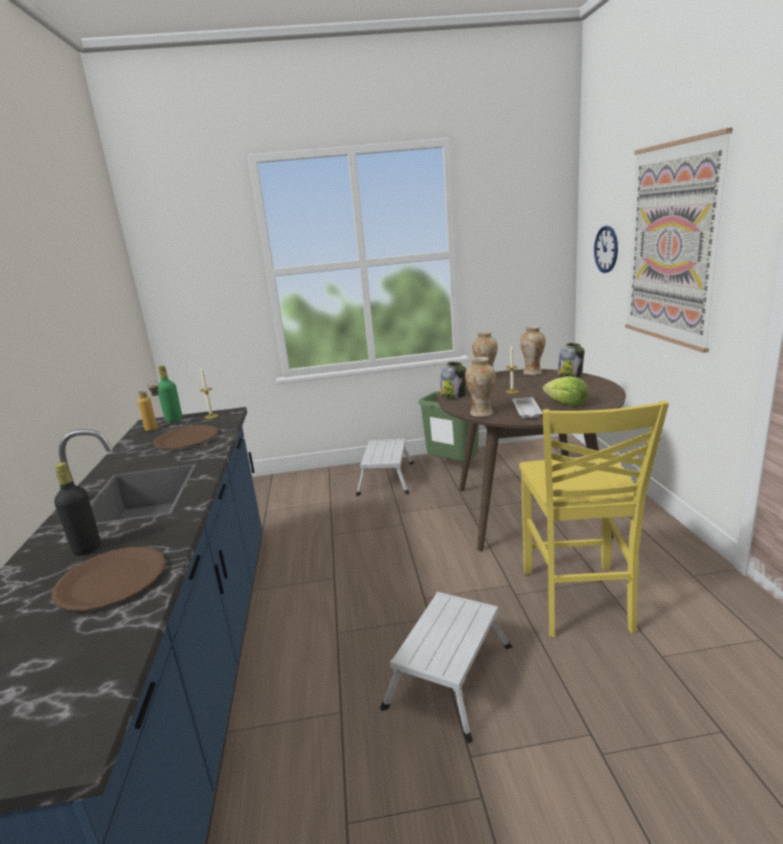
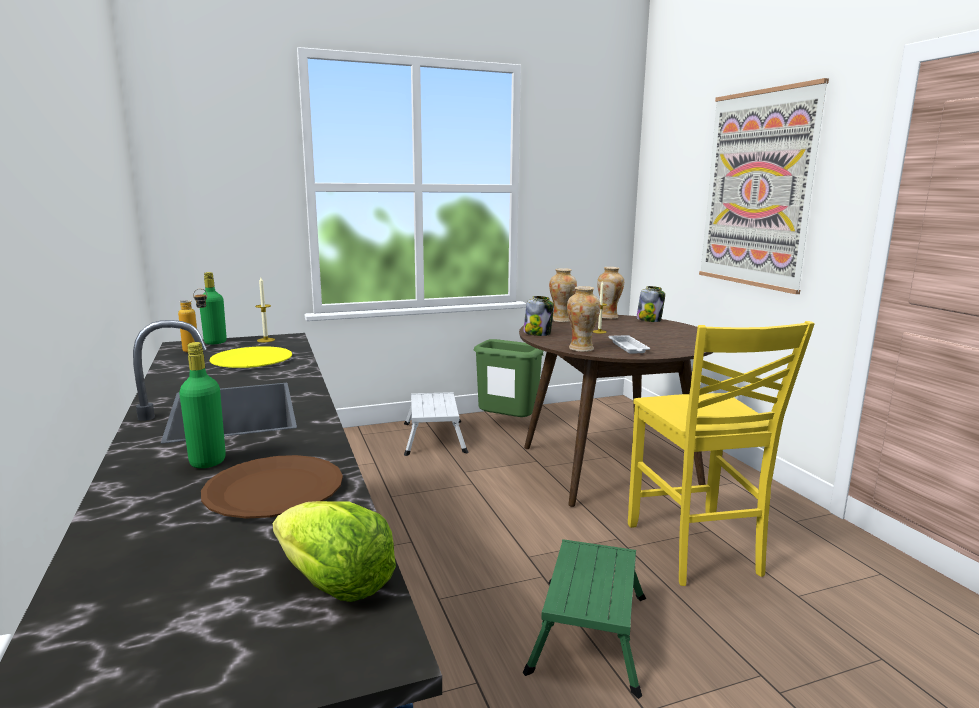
camera: 15 degrees left, 5 degrees down
black bottle [54,462,101,556] -> green bottle [179,342,226,468]
brown plate [154,425,218,449] -> yellow plate [210,346,292,368]
white step ladder [380,592,513,744] -> green step ladder [523,539,646,699]
lettuce [543,376,588,406] -> lettuce moved to [273,501,396,602]
wall clock [594,226,618,273] -> none

